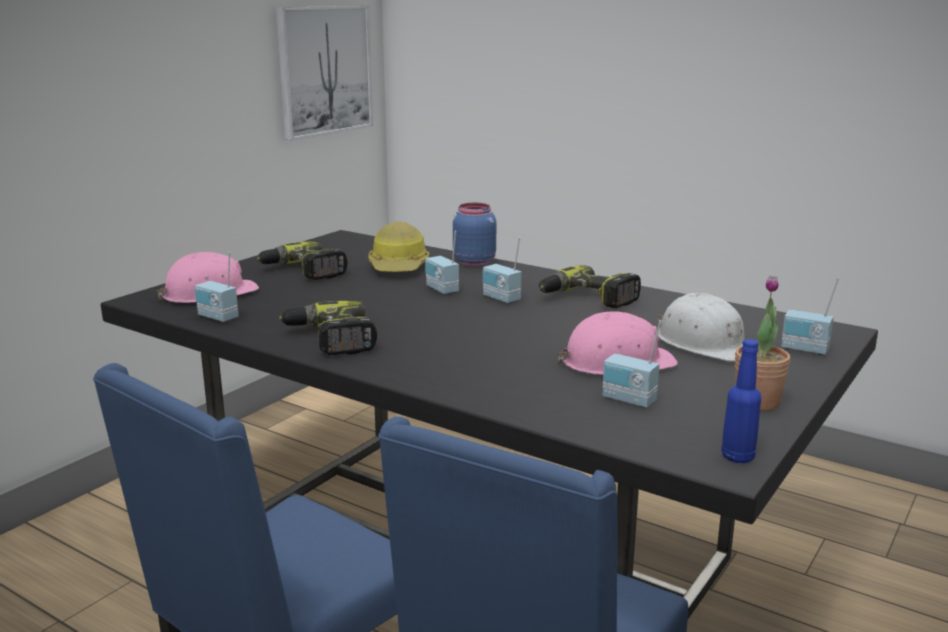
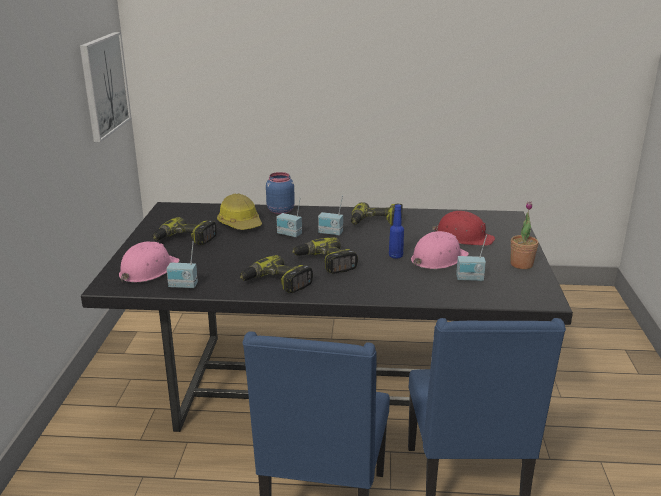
camera: 30 degrees left, 5 degrees up
white hard hat [658,293,745,361] -> red hard hat [432,211,495,246]
blue bottle [721,339,761,463] -> blue bottle moved to [389,204,404,259]
radio [781,278,839,355] -> none
none -> power drill [292,237,358,274]

